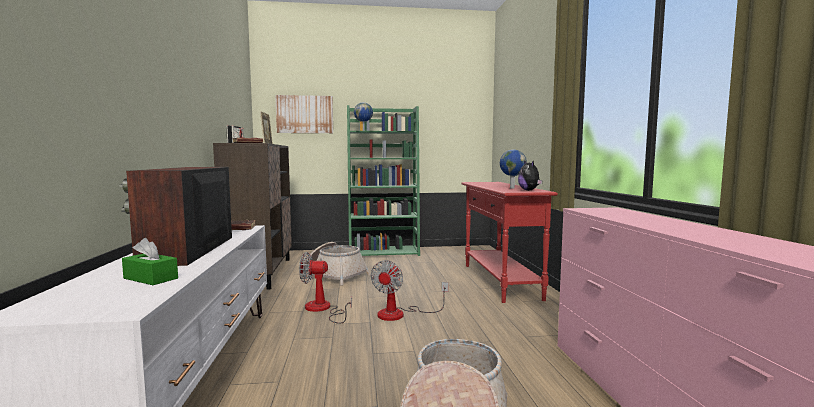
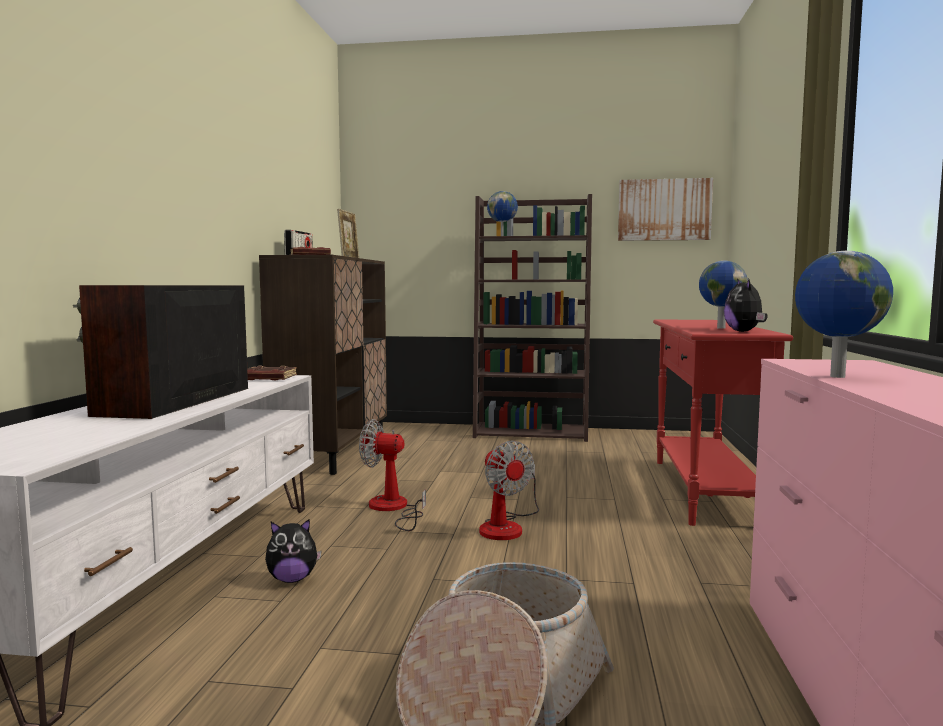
camera: 15 degrees right, 0 degrees up
green tissue box [122,238,178,285] -> none
picture [275,95,333,133] -> picture moved to [618,178,713,241]
basket [304,242,370,285] -> none
green bookcase [347,105,420,256] -> brown bookcase [473,194,592,442]
fan [371,260,448,321] -> fan turned 60 degrees counterclockwise [479,441,539,540]
none -> plush toy [265,519,322,583]
none -> globe [795,251,893,378]

